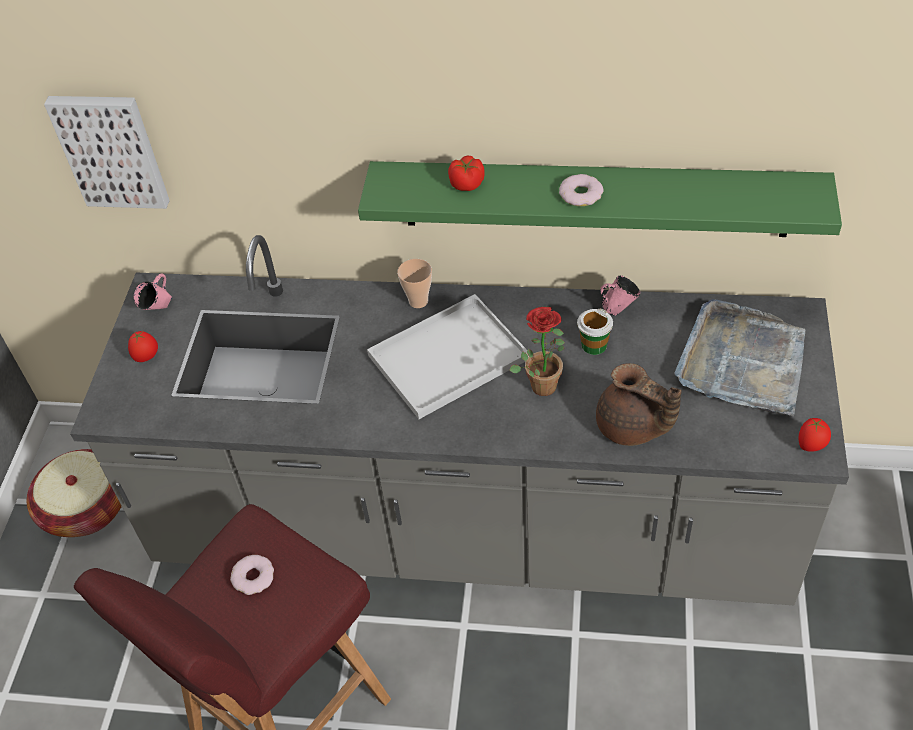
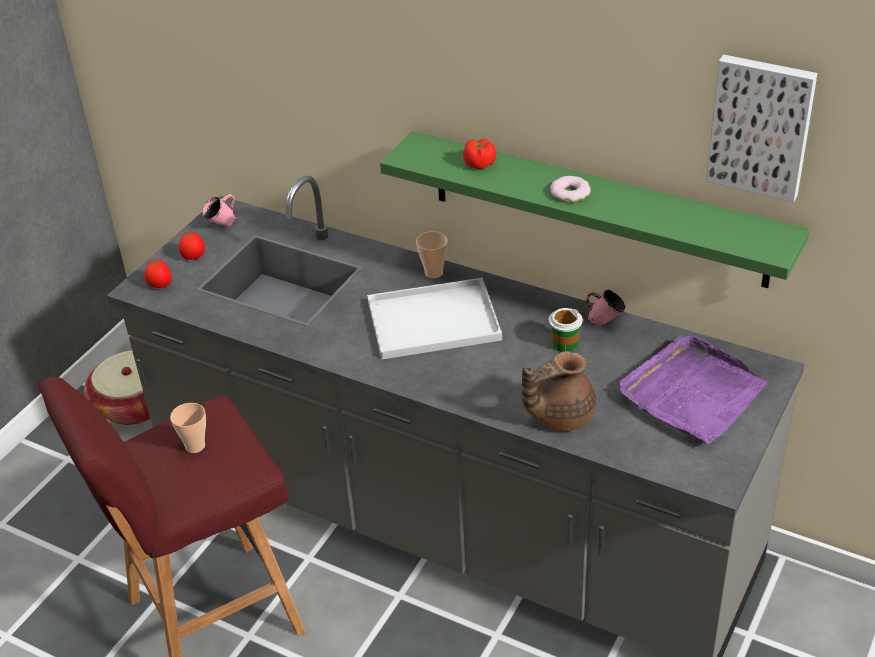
camera: 20 degrees right, 10 degrees down
picture [44,96,170,209] -> picture moved to [706,55,817,202]
donut [230,555,274,595] -> cup [170,403,206,453]
potted plant [509,307,565,396] -> none
brown teapot [596,363,682,446] -> brown teapot turned 90 degrees clockwise [522,351,596,431]
grey tray [675,299,805,416] -> purple tray [619,335,767,444]
tomato [799,418,831,452] -> tomato moved to [144,260,172,288]

